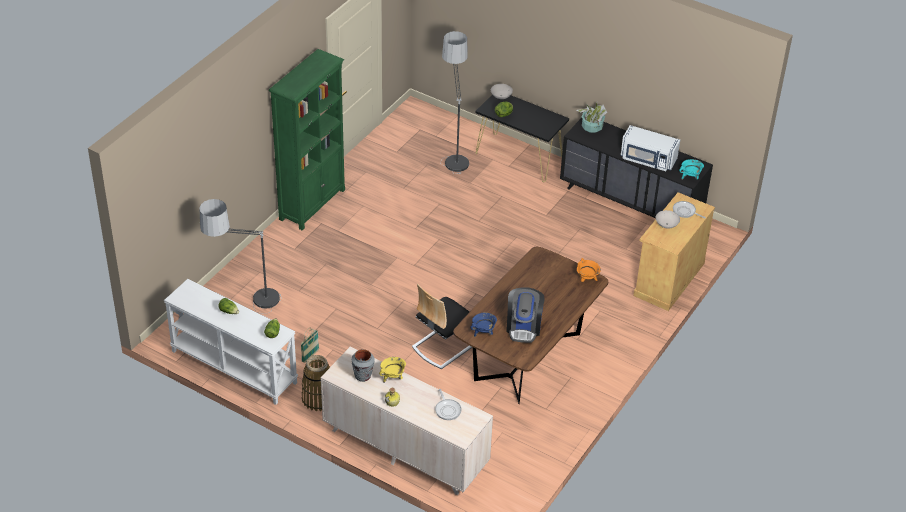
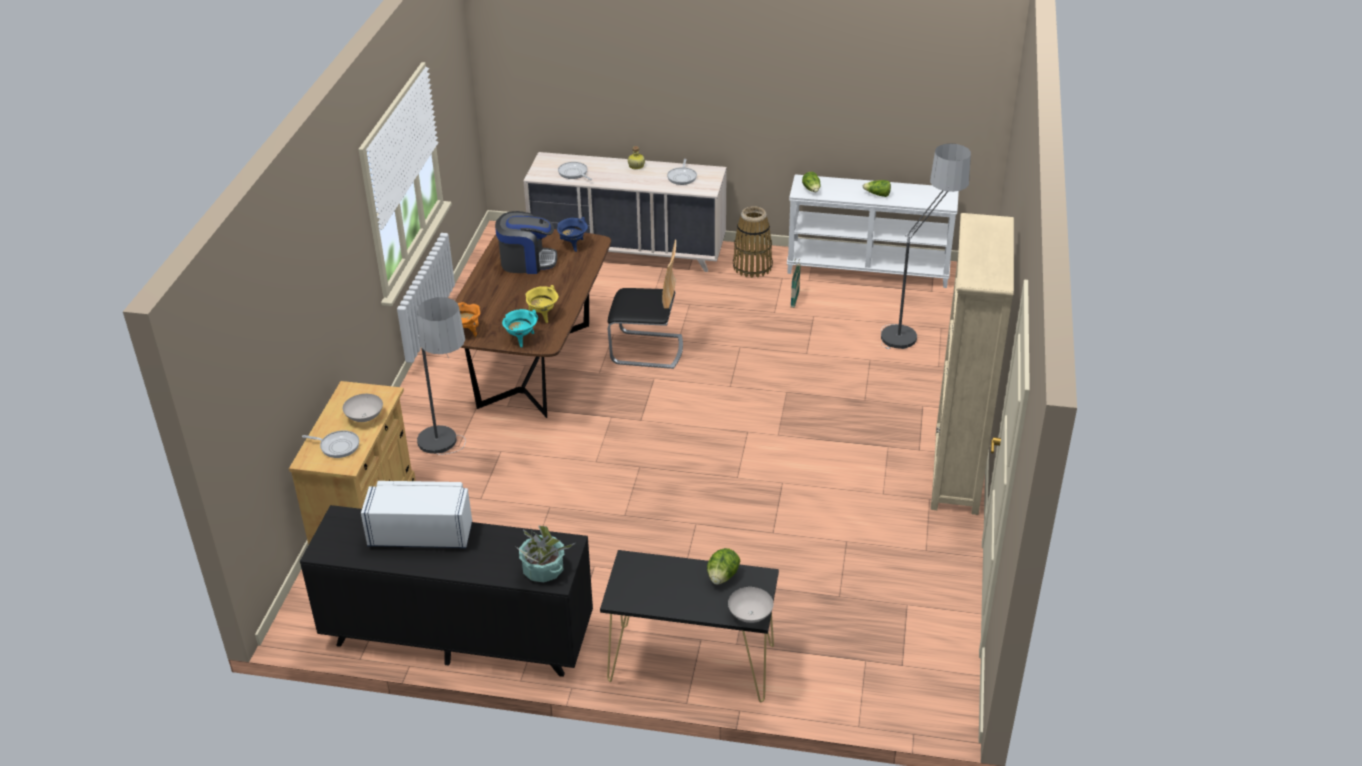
camera: 160 degrees right, 5 degrees down
green bookcase [269,49,345,230] -> beige bookcase [931,213,1014,515]
grey vase [352,349,375,382] -> frying pan [667,159,697,185]
yellow cooking pot [379,357,406,383] -> yellow cooking pot moved to [525,285,559,323]
chair [412,283,472,369] -> chair turned 75 degrees clockwise [608,240,683,369]
floor lamp [440,31,469,174] -> floor lamp moved to [417,297,466,455]
coffee machine [506,287,545,343] -> coffee machine turned 105 degrees clockwise [495,211,557,274]
turquoise cooking pot [679,159,704,180] -> turquoise cooking pot moved to [502,309,538,347]

